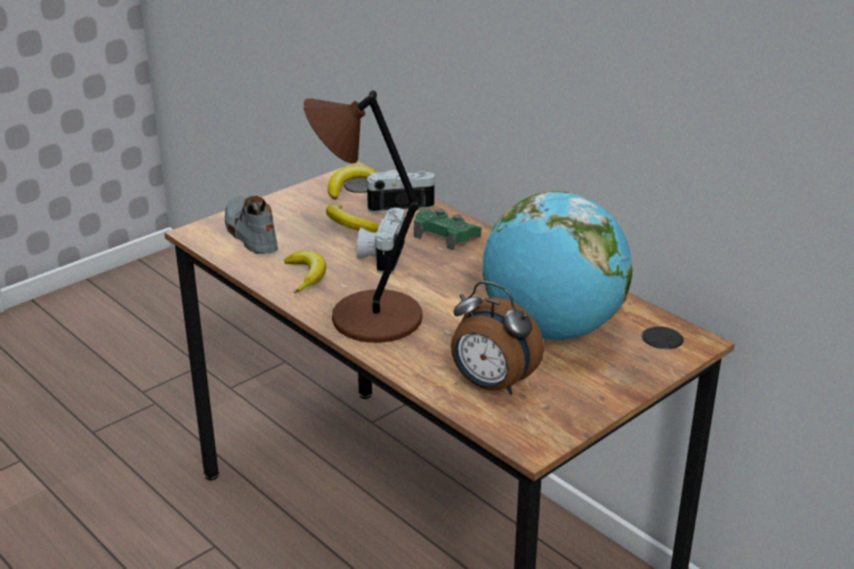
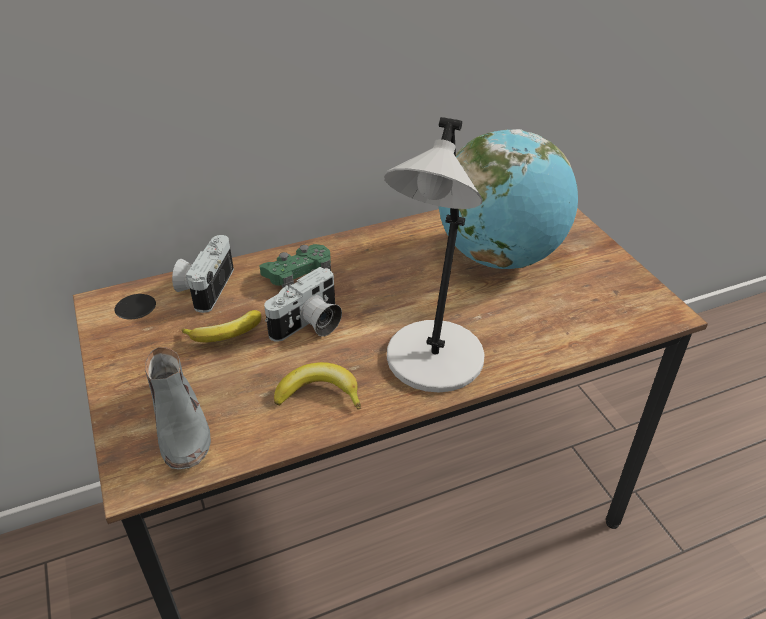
camera: 70 degrees left, 10 degrees up
grey shoe [225,196,278,254] -> grey shoe turned 105 degrees counterclockwise [145,347,211,470]
brown table lamp [304,90,423,343] -> grey table lamp [383,117,485,392]
banana [328,165,377,200] -> none
camera [357,208,405,274] -> camera turned 75 degrees counterclockwise [264,267,342,342]
alarm clock [451,281,544,395] -> none

